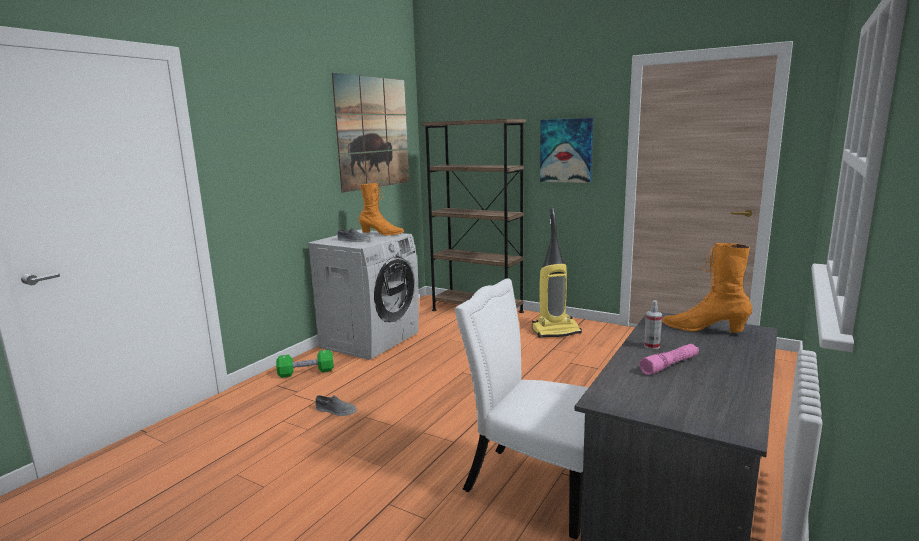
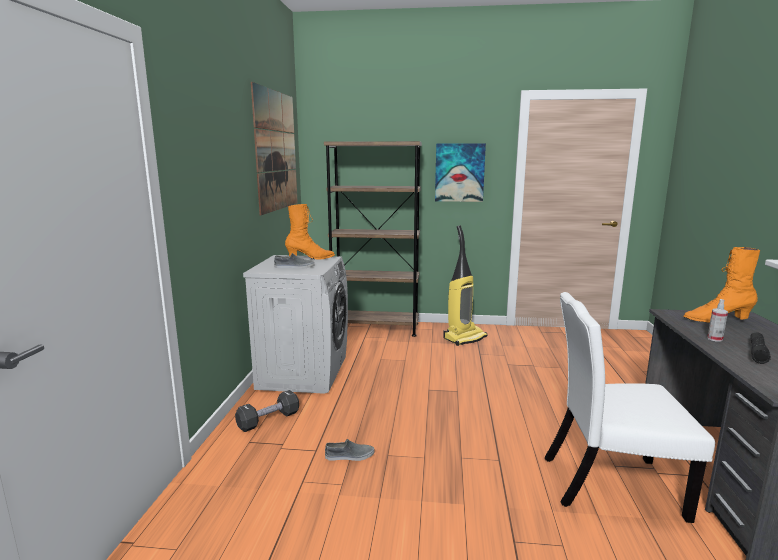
camera: 25 degrees left, 0 degrees up
green dumbbell [276,350,334,378] -> black dumbbell [235,390,299,432]
pink flashlight [639,344,699,375] -> black flashlight [750,332,771,364]

